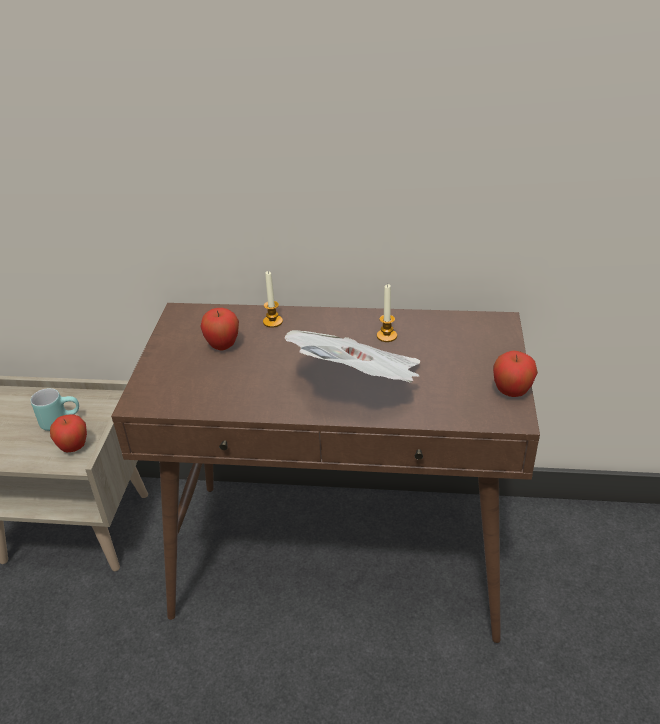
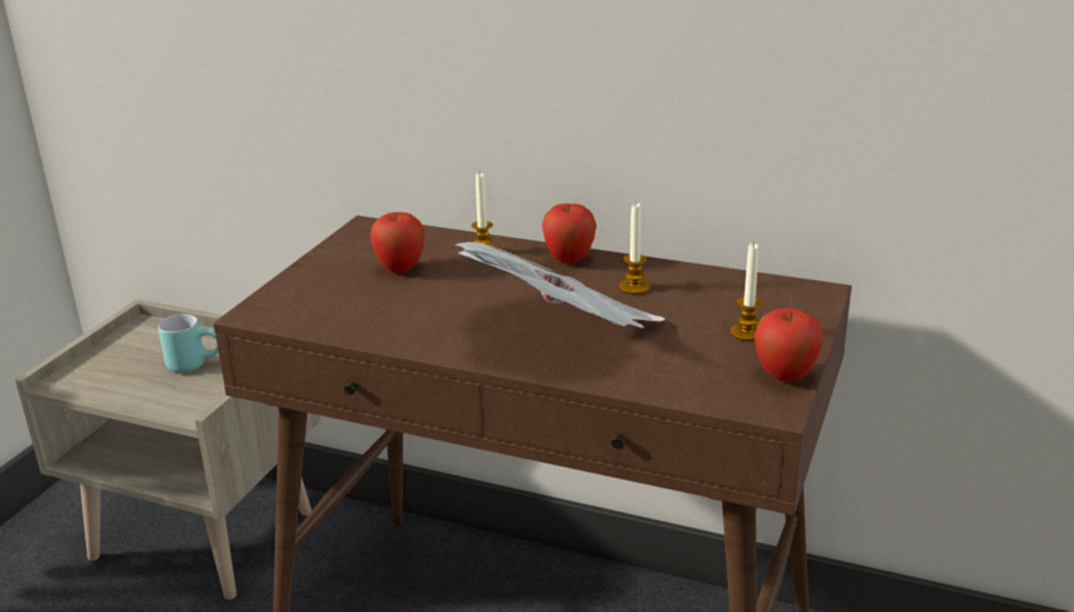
camera: 15 degrees right, 10 degrees down
apple [50,414,87,452] -> apple moved to [542,204,597,263]
none -> candle [730,243,762,341]

